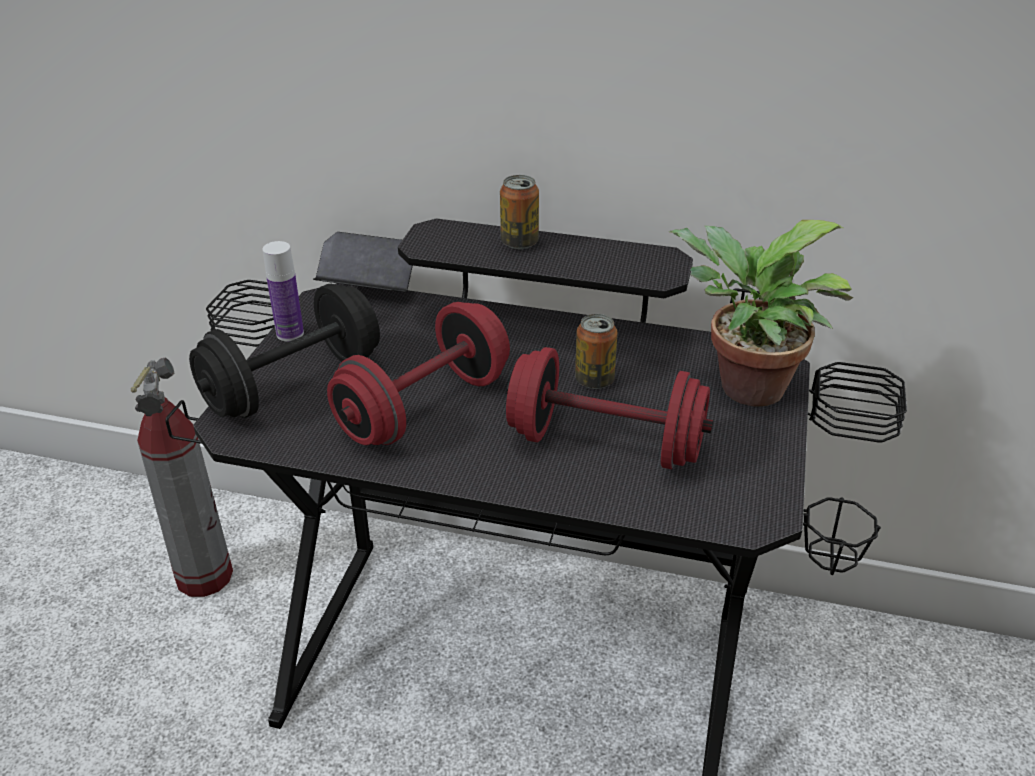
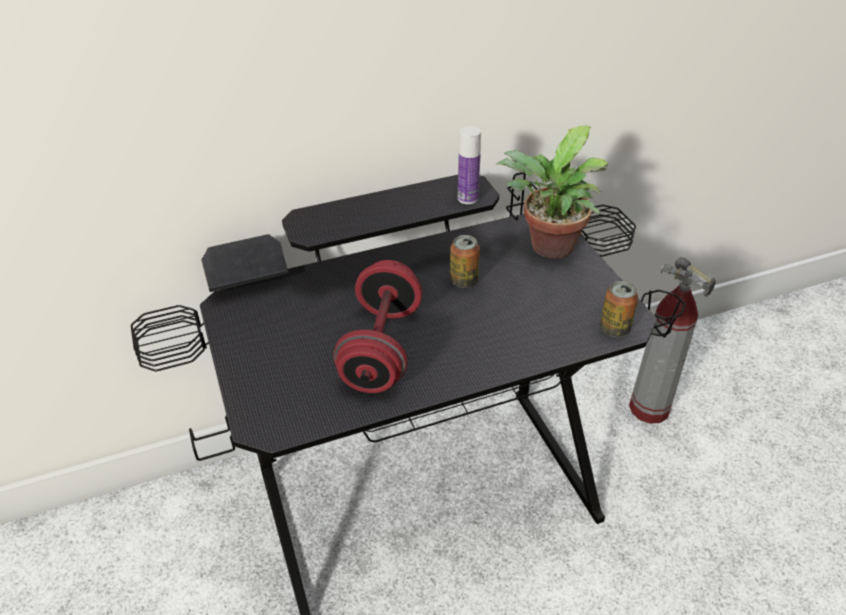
camera: 35 degrees left, 5 degrees up
fire extinguisher [131,357,233,597] -> fire extinguisher moved to [629,257,716,424]
black dumbbell [189,284,380,418] -> none
bottle [263,241,304,342] -> bottle moved to [458,126,481,204]
can [500,175,539,249] -> can moved to [600,281,638,337]
red dumbbell [506,347,713,469] -> none

